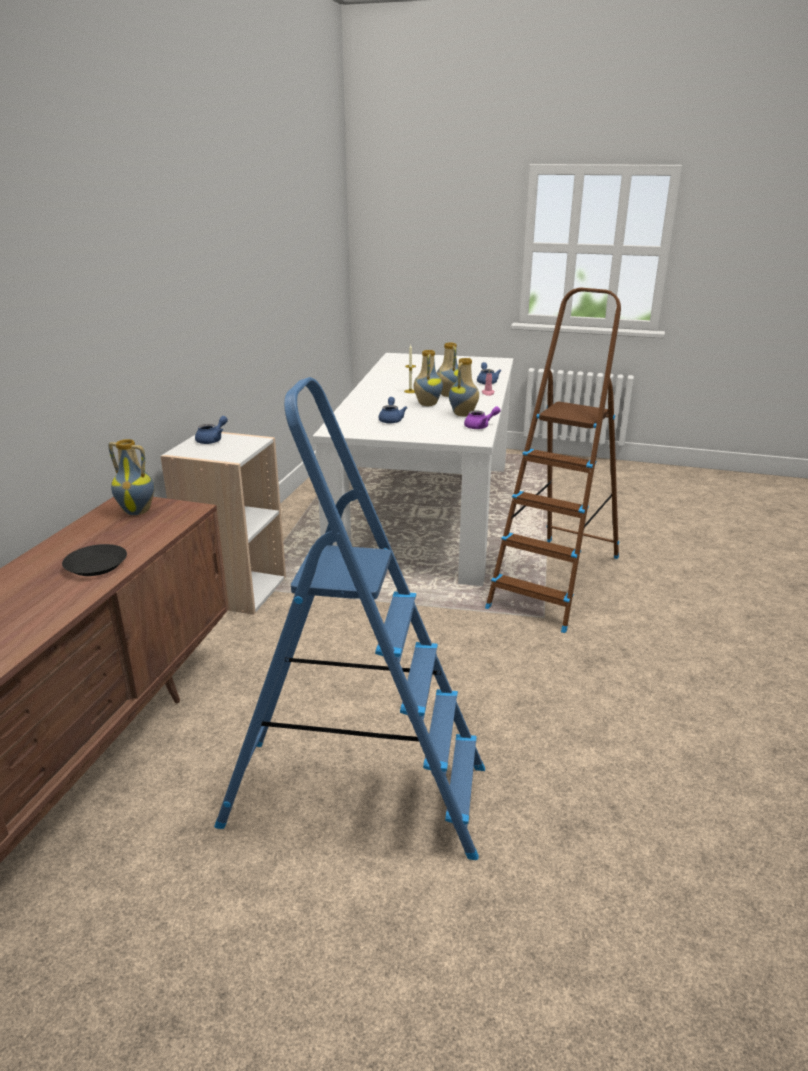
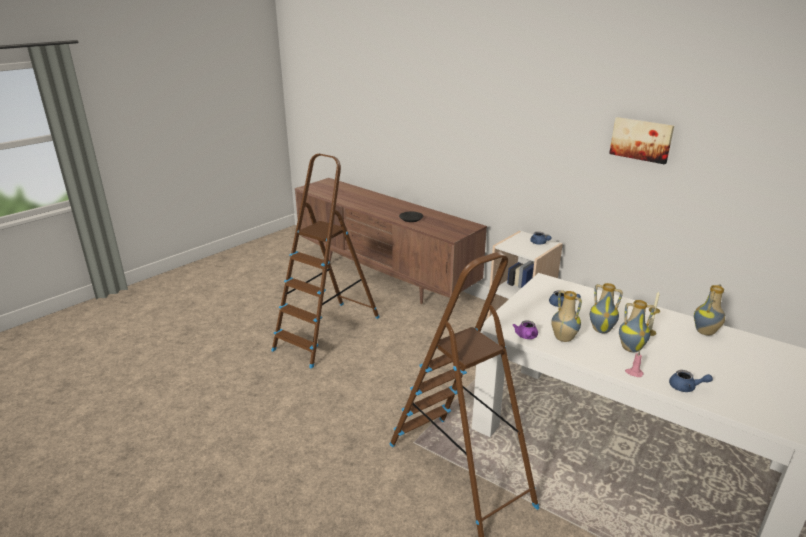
camera: 115 degrees right, 0 degrees up
vase [108,439,155,515] -> vase moved to [694,284,725,336]
blue step ladder [214,377,485,860] -> brown step ladder [271,154,379,368]
none -> picture [609,117,674,165]

